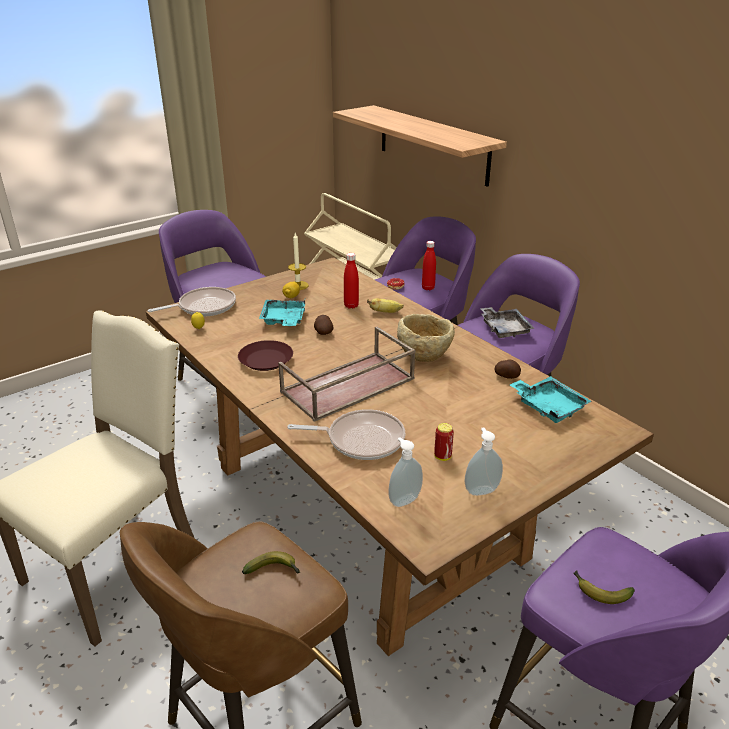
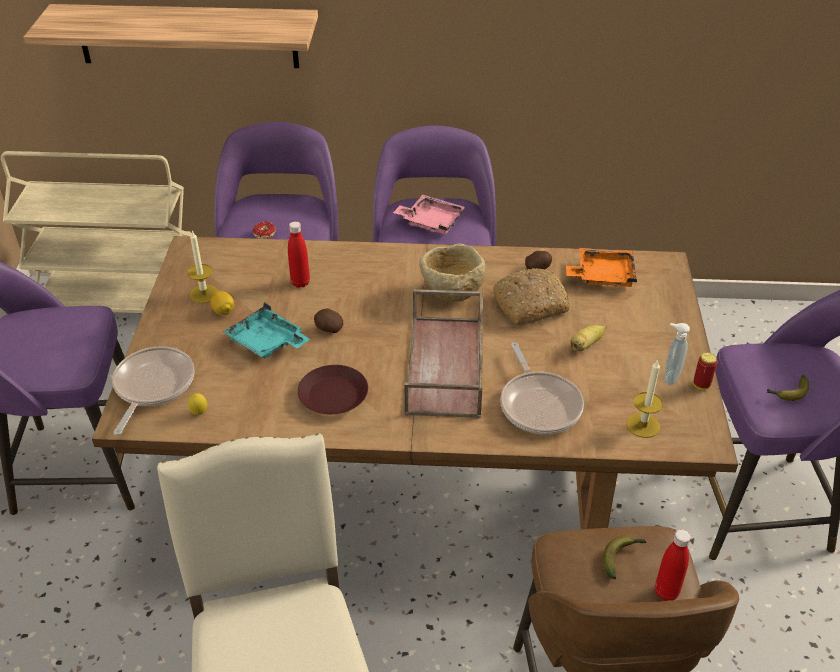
camera: 50 degrees left, 10 degrees up
frying pan [287,409,405,460] -> frying pan turned 120 degrees clockwise [500,342,584,434]
banana [367,298,404,313] -> banana moved to [570,325,607,351]
soap dispenser [388,437,423,507] -> candle [626,359,663,438]
red bottle [422,241,436,290] -> red bottle moved to [655,529,691,601]
can [434,423,454,461] -> can moved to [693,352,717,390]
grey tray [480,307,535,338] -> pink tray [393,195,465,234]
turquoise tray [510,376,592,423] -> orange tray [566,248,637,287]
none -> bread [493,268,571,325]

